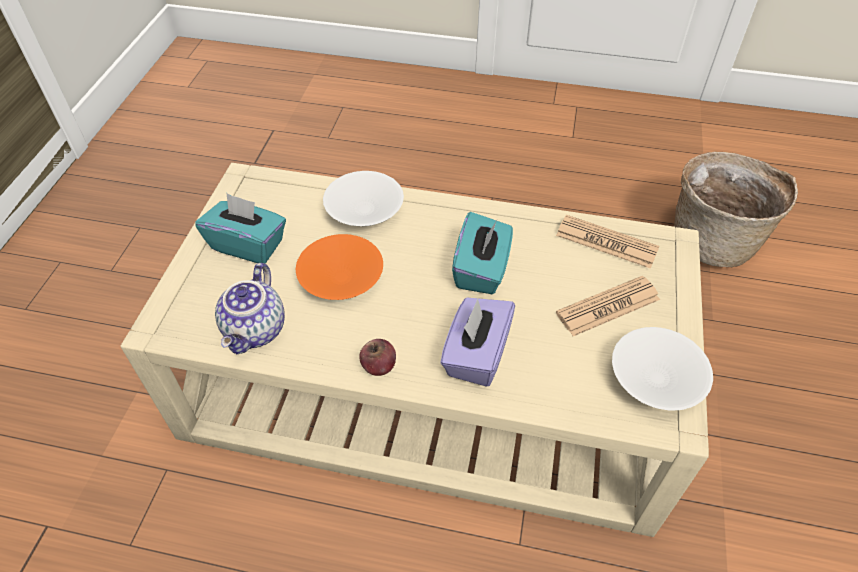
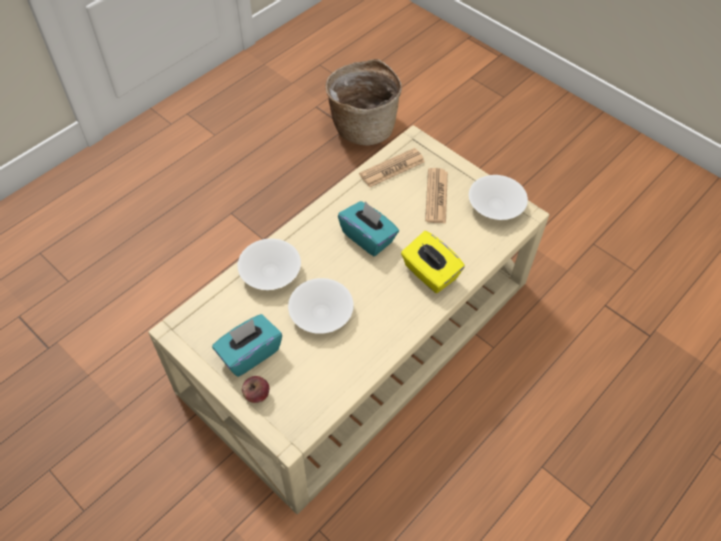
camera: 60 degrees left, 5 degrees up
teapot [215,263,285,354] -> none
orange bowl [296,234,383,300] -> white bowl [288,278,354,334]
apple [359,339,396,376] -> apple moved to [242,376,269,403]
purple tissue box [440,298,515,387] -> yellow tissue box [401,231,465,293]

